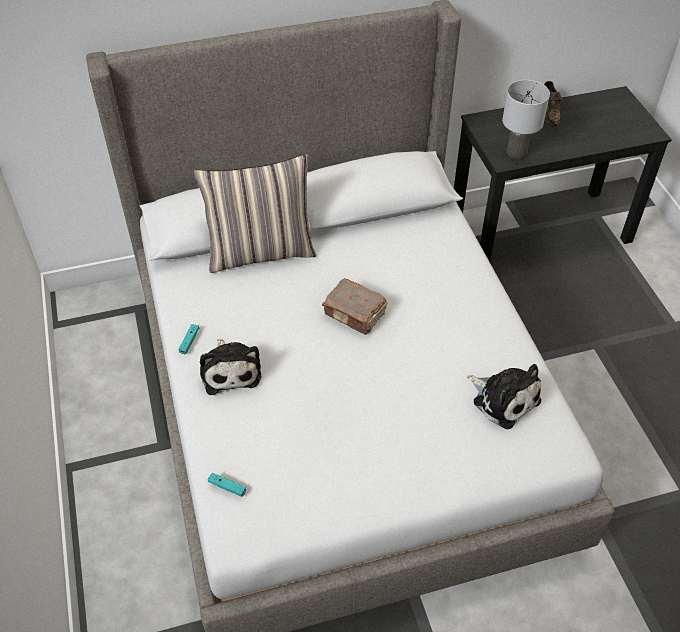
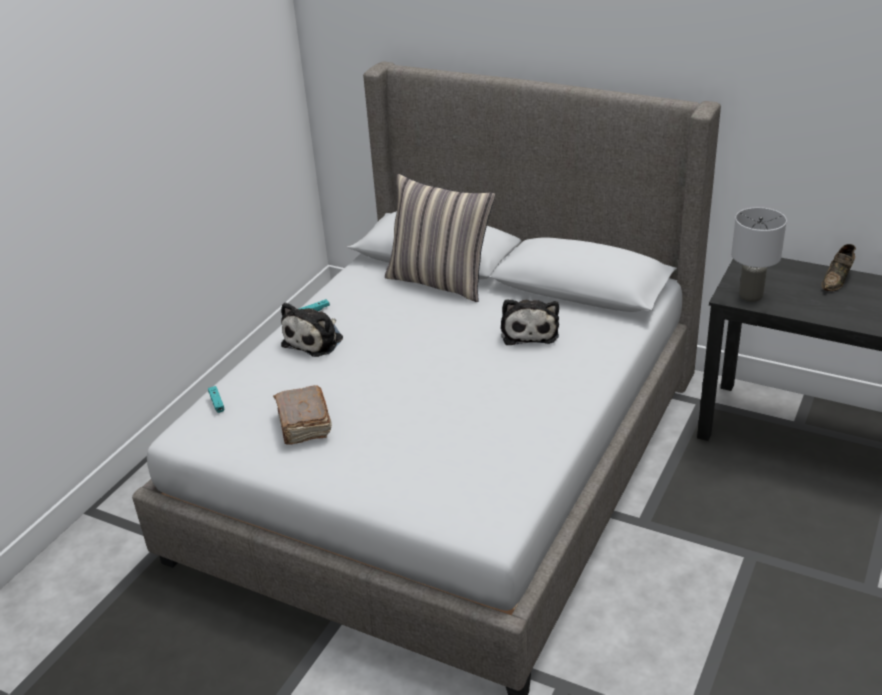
camera: 45 degrees right, 15 degrees down
brown book [322,278,387,335] -> brown book moved to [273,385,332,445]
plush toy [467,364,541,429] -> plush toy moved to [501,299,559,345]

